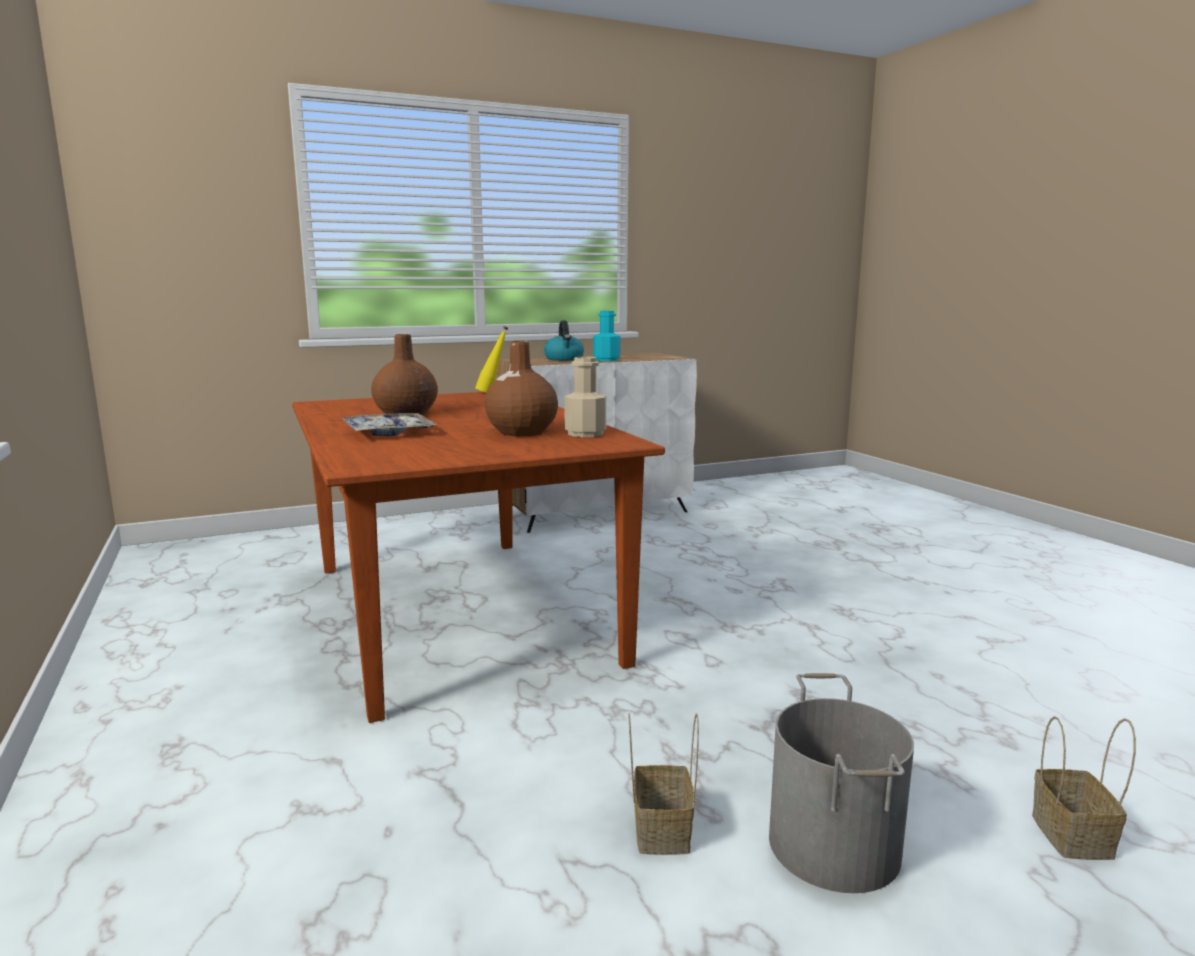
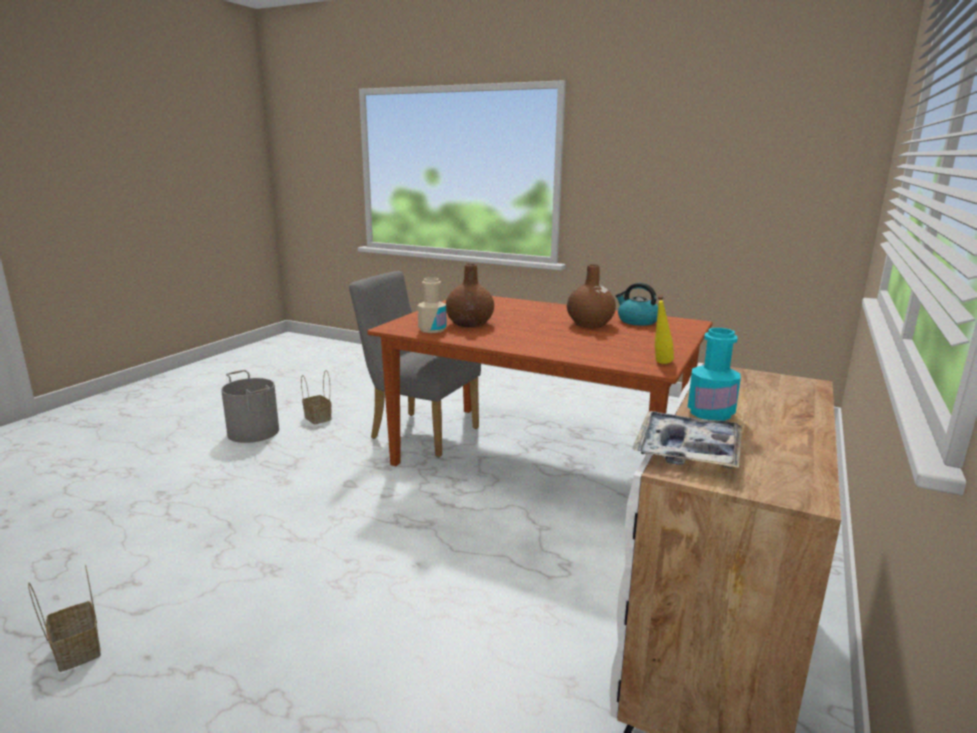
camera: 140 degrees right, 5 degrees up
tray [342,413,437,436] -> tray moved to [633,411,742,468]
kettle [544,320,584,361] -> kettle moved to [616,283,658,326]
basket [1032,716,1136,860] -> basket moved to [28,564,101,672]
none -> grey chair [349,271,481,458]

